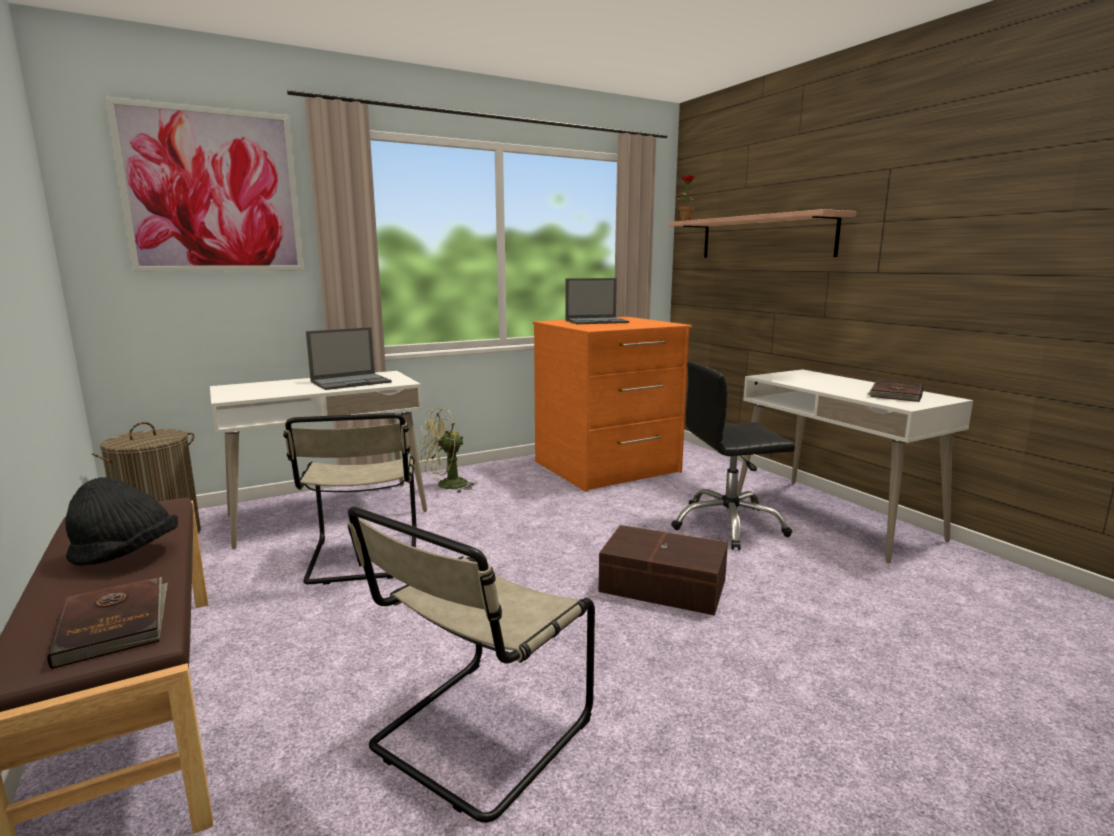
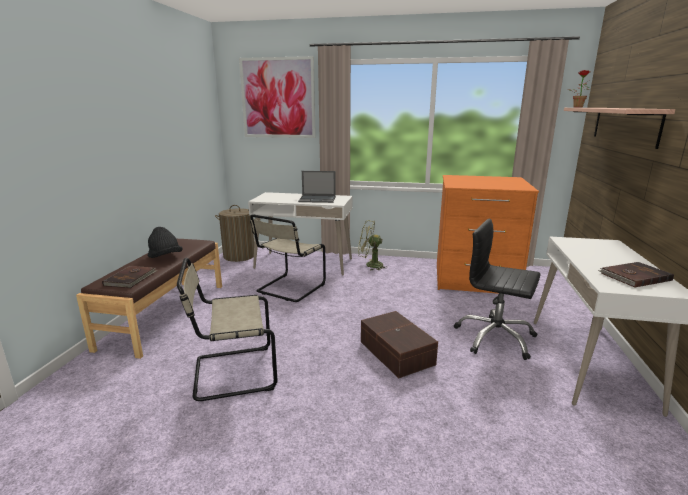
camera: 40 degrees right, 5 degrees up
laptop [565,278,629,324] -> none

